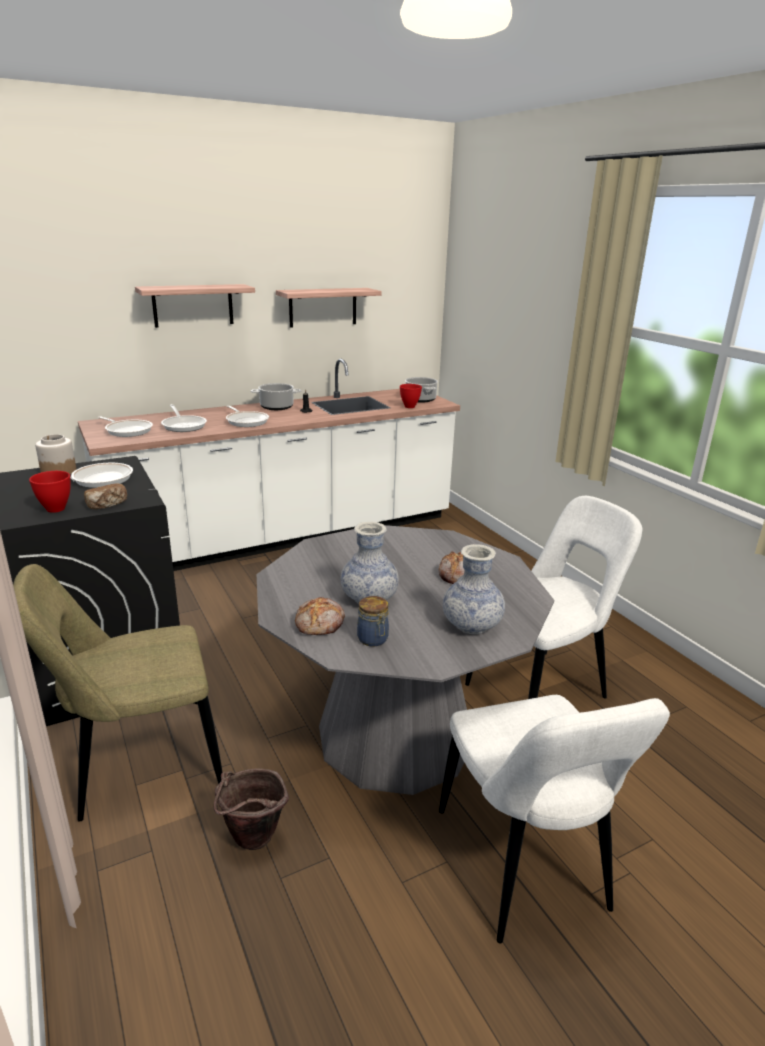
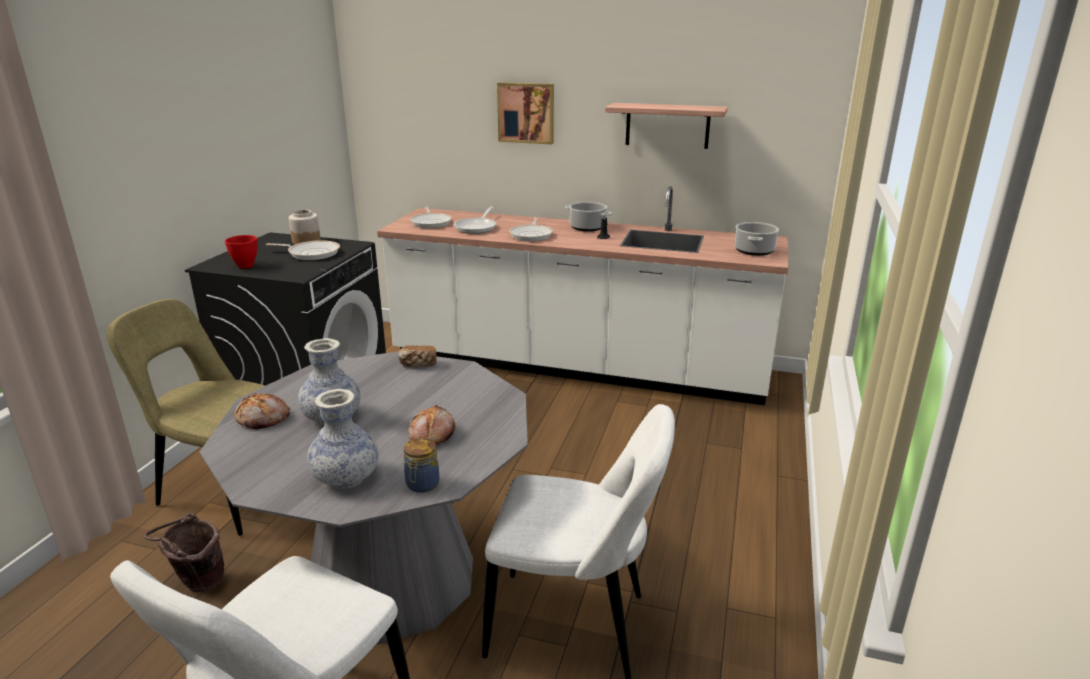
camera: 45 degrees right, 0 degrees up
bread [84,483,127,509] -> bread moved to [399,345,437,367]
shelf [135,284,255,328] -> picture [497,82,554,144]
jar [357,596,389,646] -> jar moved to [404,438,439,493]
red bowl [400,384,422,408] -> none

